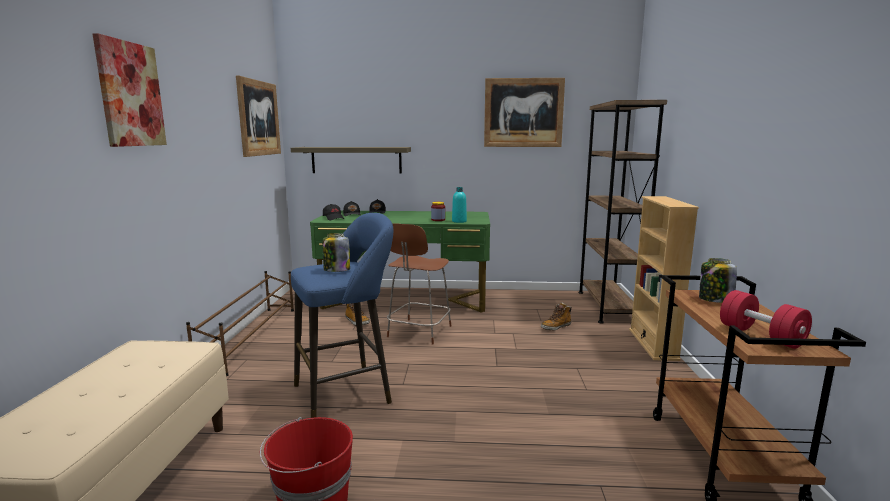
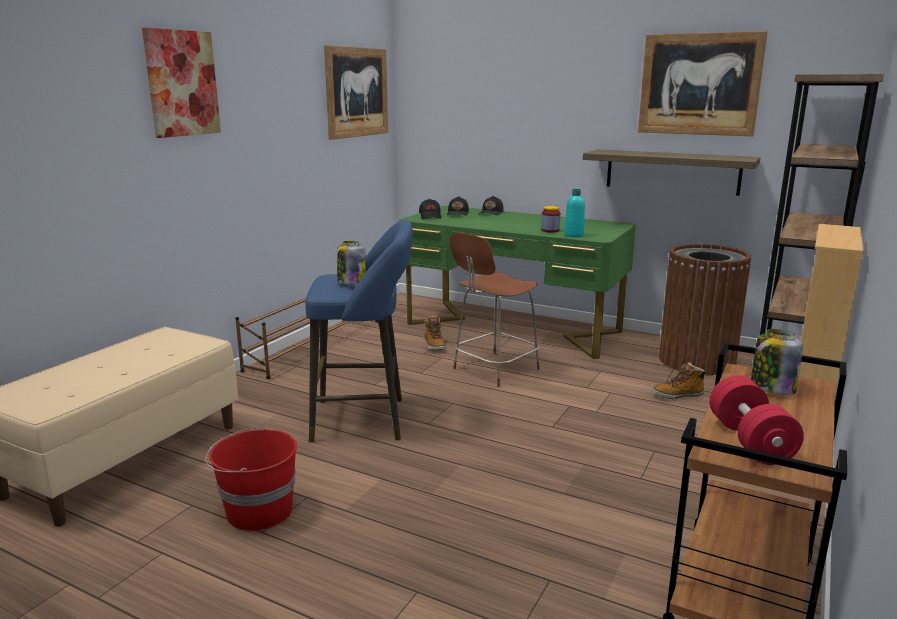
camera: 25 degrees right, 5 degrees up
shelf [291,147,411,174] -> shelf moved to [583,149,761,196]
none -> brown trash can [659,244,751,375]

